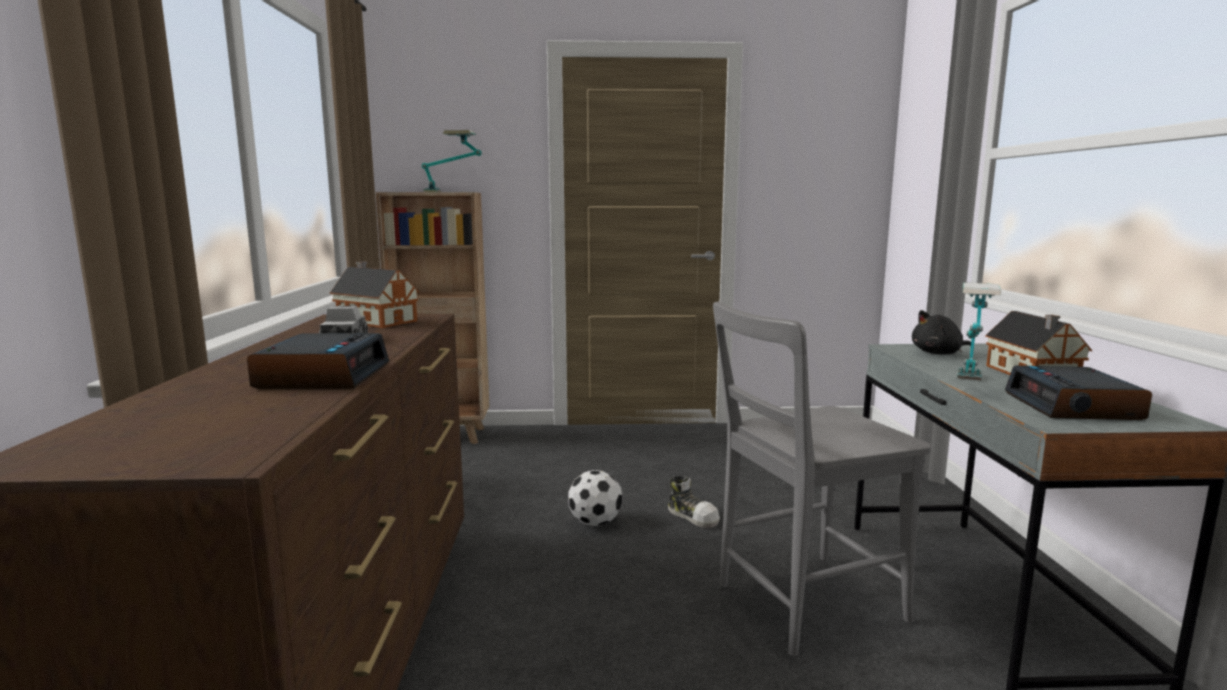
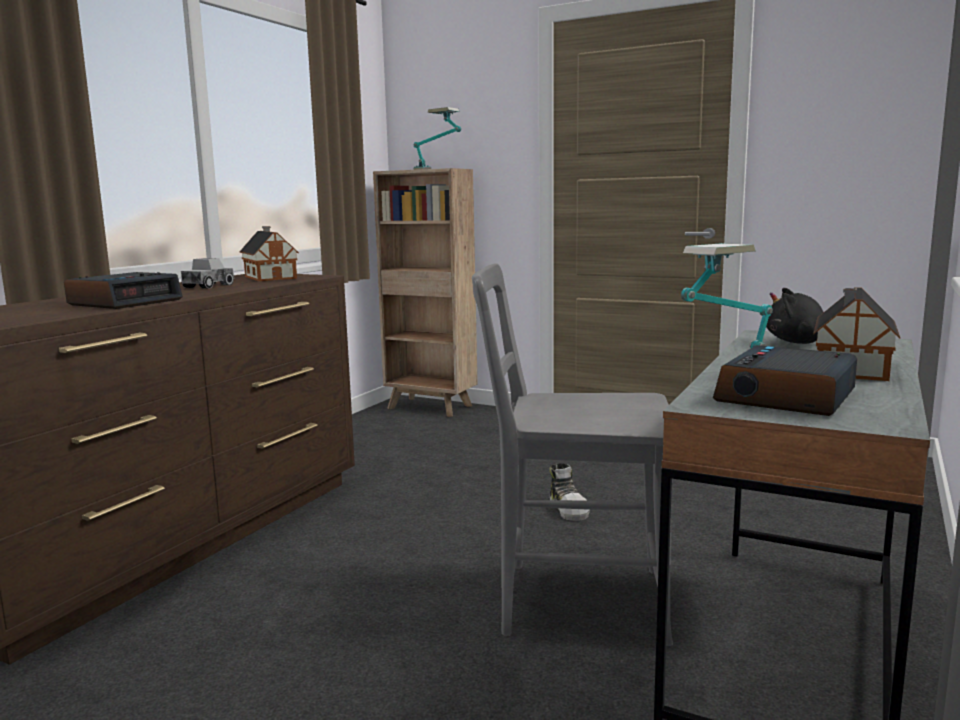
camera: 30 degrees right, 0 degrees up
football [568,470,622,526] -> none

